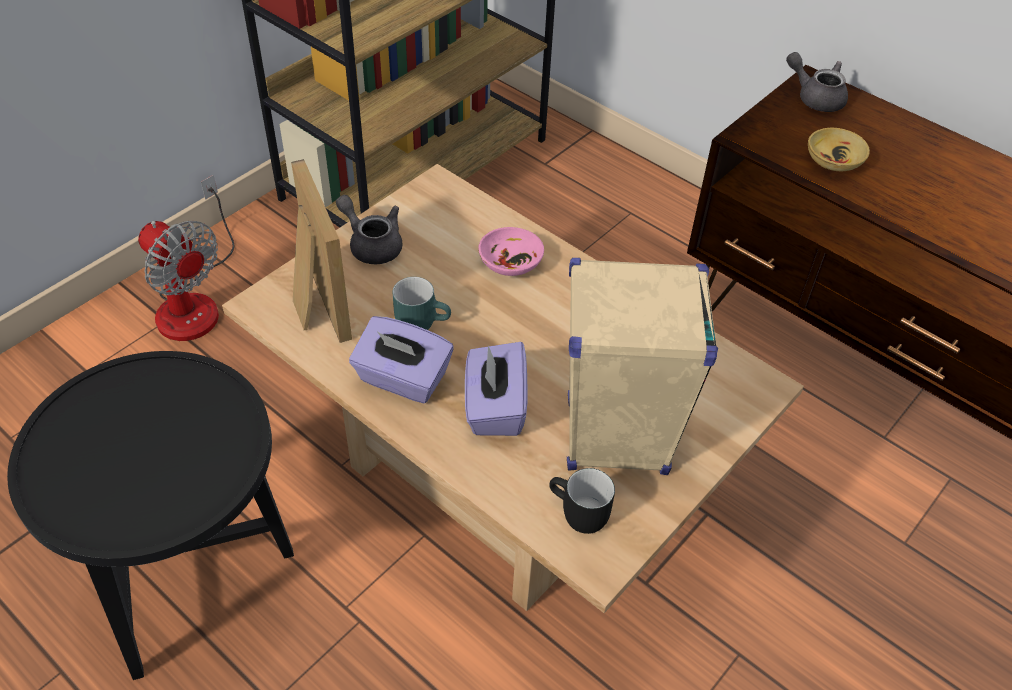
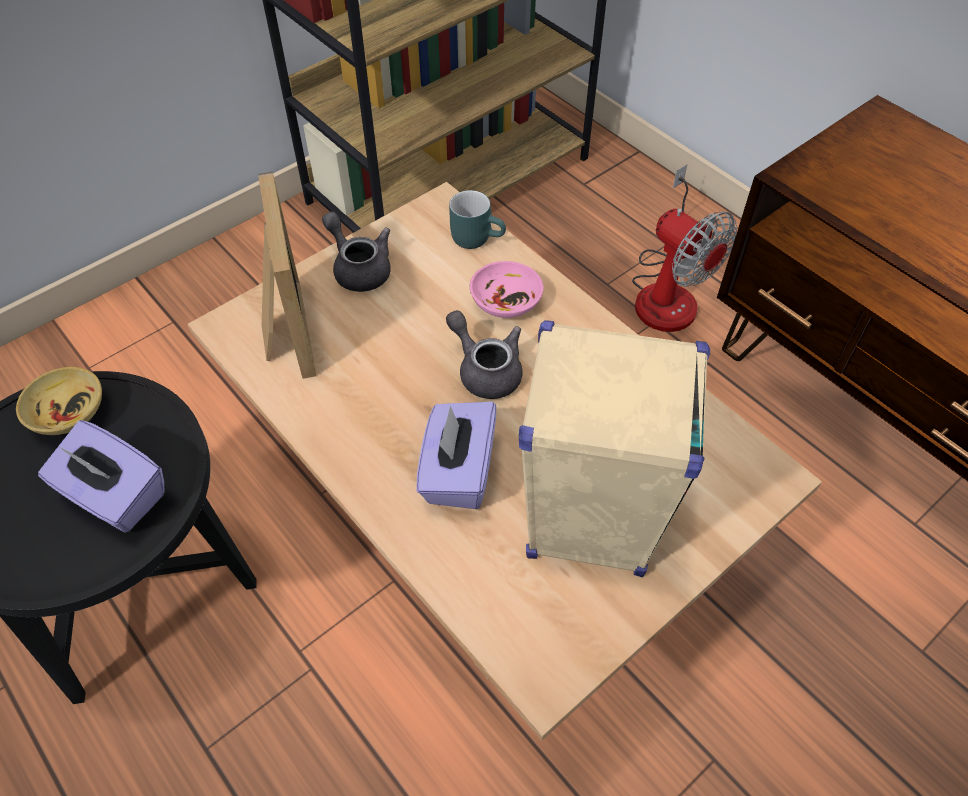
camera: 10 degrees right, 5 degrees up
fan [138,175,234,341] -> fan moved to [632,164,738,332]
purple tissue box [349,316,454,403] -> purple tissue box moved to [38,420,165,533]
turquoise mug [393,277,451,330] -> turquoise mug moved to [449,190,506,249]
black mug [549,468,615,534] -> none
grey teapot [786,52,848,112] -> grey teapot moved to [446,310,523,399]
beige bowl [808,127,870,171] -> beige bowl moved to [16,367,102,435]

